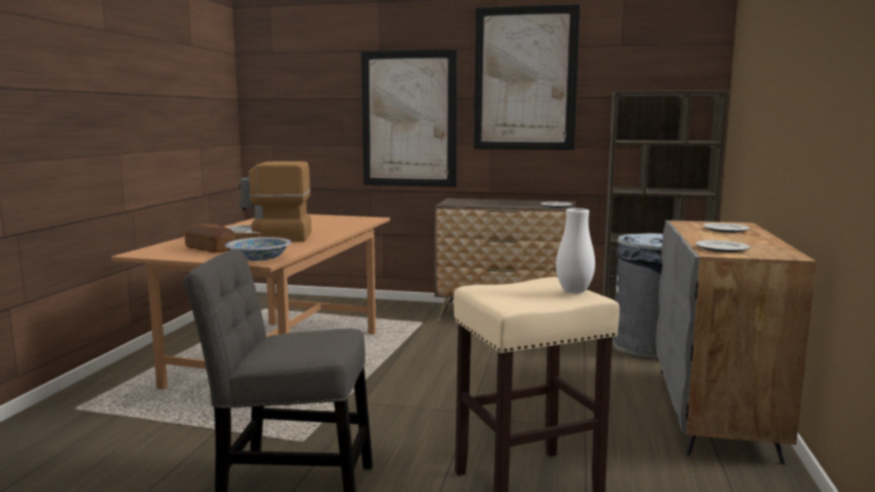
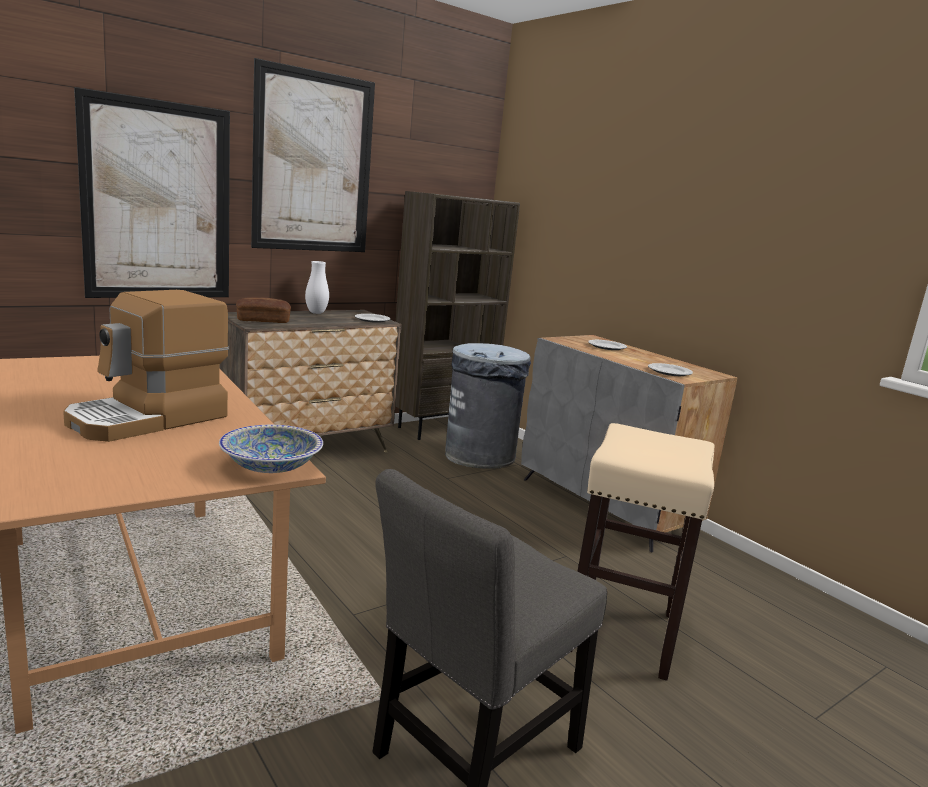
camera: 50 degrees left, 5 degrees up
bread [184,224,235,253] -> bread moved to [236,297,291,323]
white vase [556,208,595,293] -> white vase moved to [305,261,329,314]

